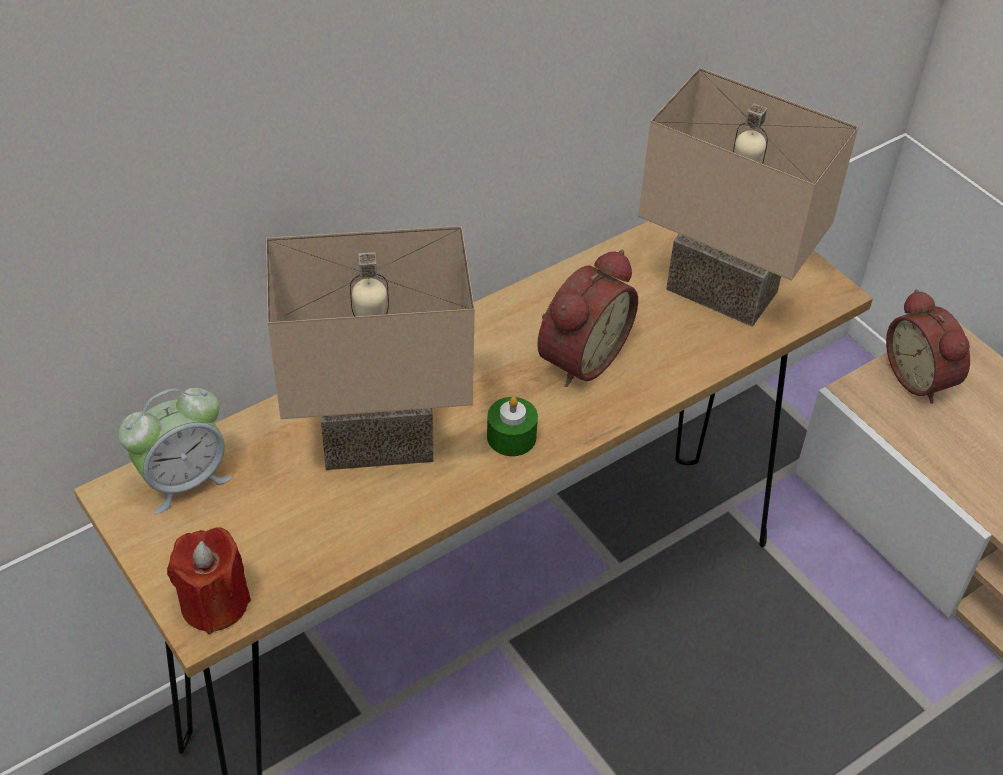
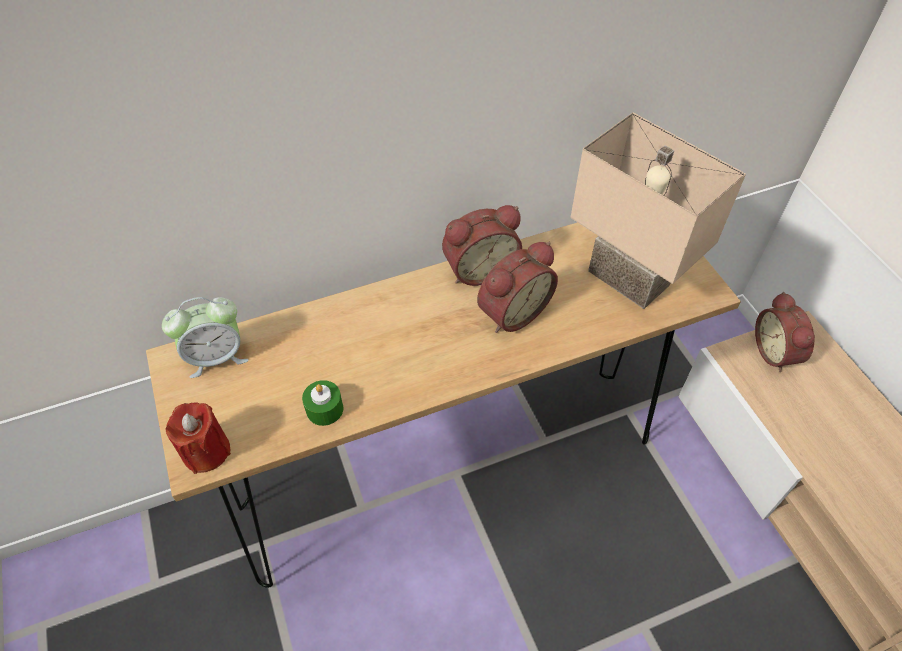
camera: 15 degrees right, 5 degrees up
beige table lamp [266,226,475,470] -> none
green candle [487,397,538,456] -> green candle moved to [302,380,343,426]
none -> alarm clock [442,205,522,286]

